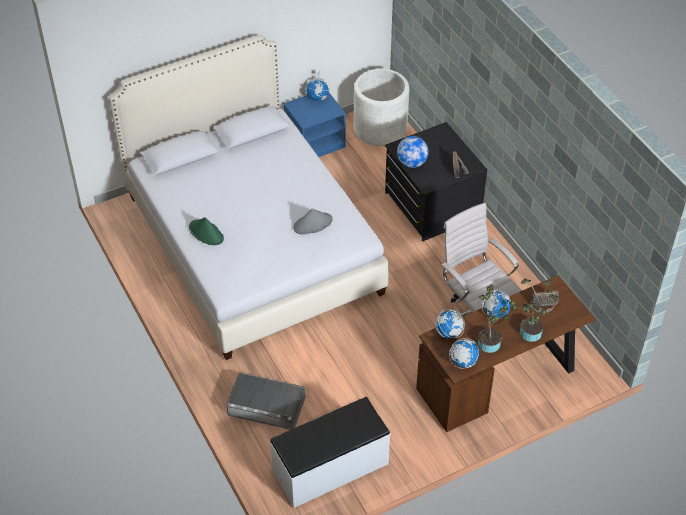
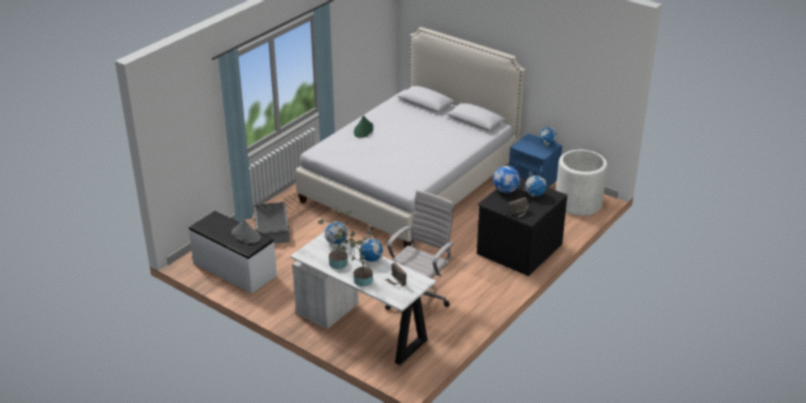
camera: 65 degrees right, 15 degrees down
grey hat [293,209,332,235] -> grey hat moved to [232,219,261,243]
brown desk [416,275,595,432] -> white desk [290,231,436,365]
globe [449,338,479,369] -> globe moved to [524,171,547,197]

